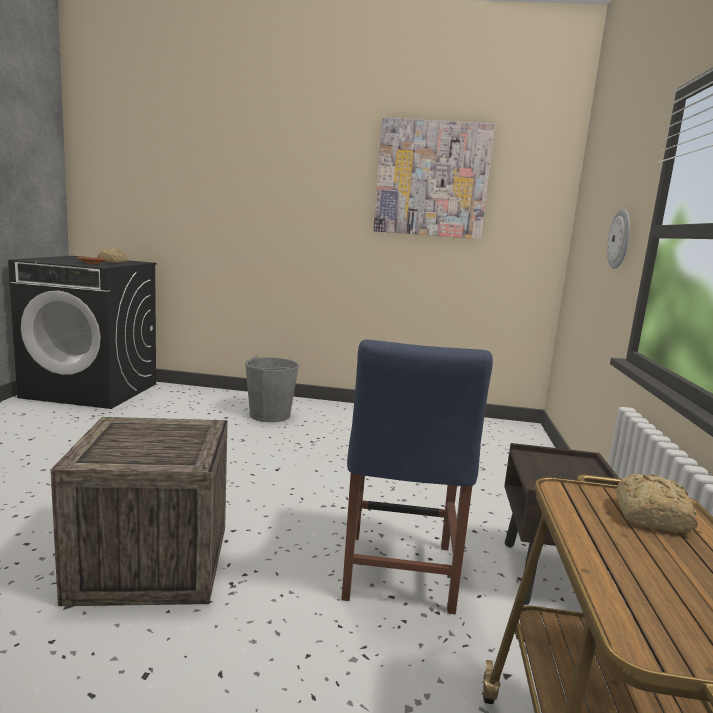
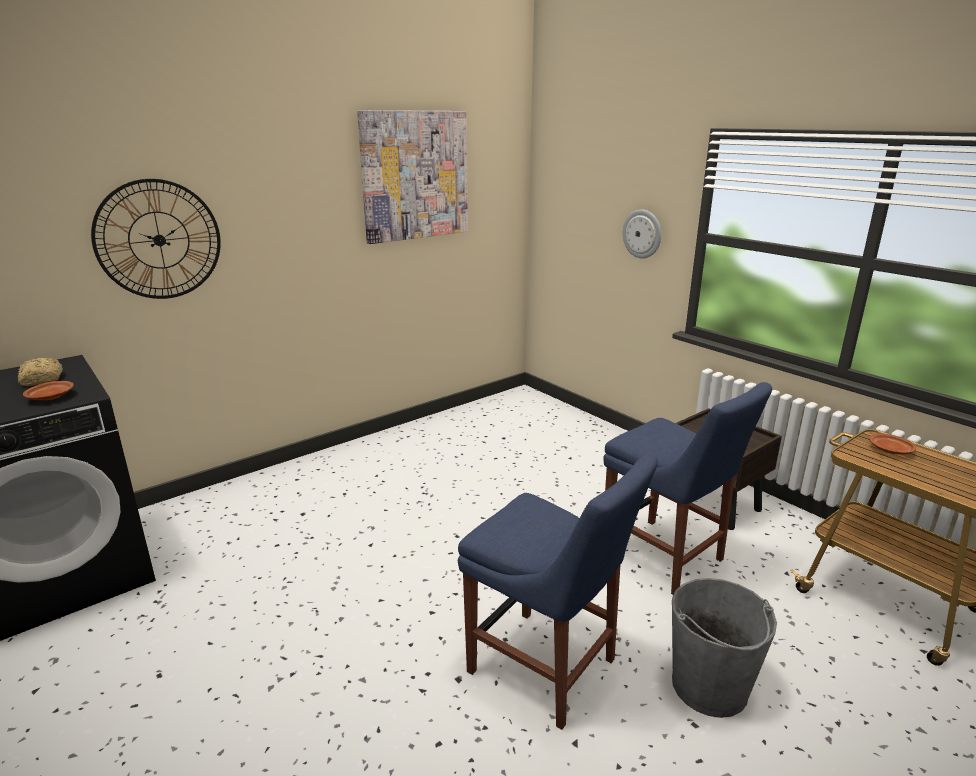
camera: 45 degrees left, 10 degrees up
crate [50,417,228,606] -> blue chair [458,453,658,730]
grey bucket [245,355,299,422] -> grey bucket moved to [672,578,777,718]
bread [616,474,698,533] -> brown plate [869,433,916,455]
none -> wall clock [91,179,221,299]

